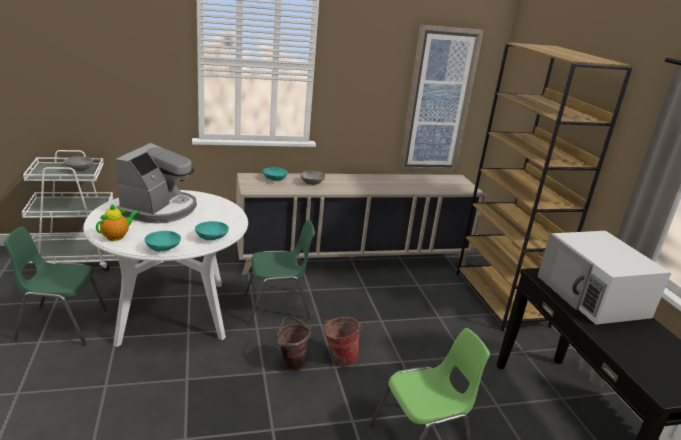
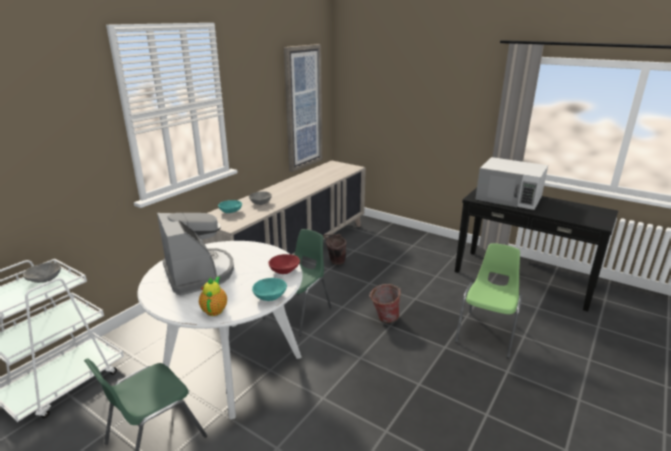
camera: 40 degrees left, 0 degrees up
turquoise bowl [195,221,229,240] -> red bowl [268,254,300,274]
brown bucket [277,316,311,371] -> brown bucket moved to [323,234,347,265]
brown bookcase [456,42,632,331] -> none

